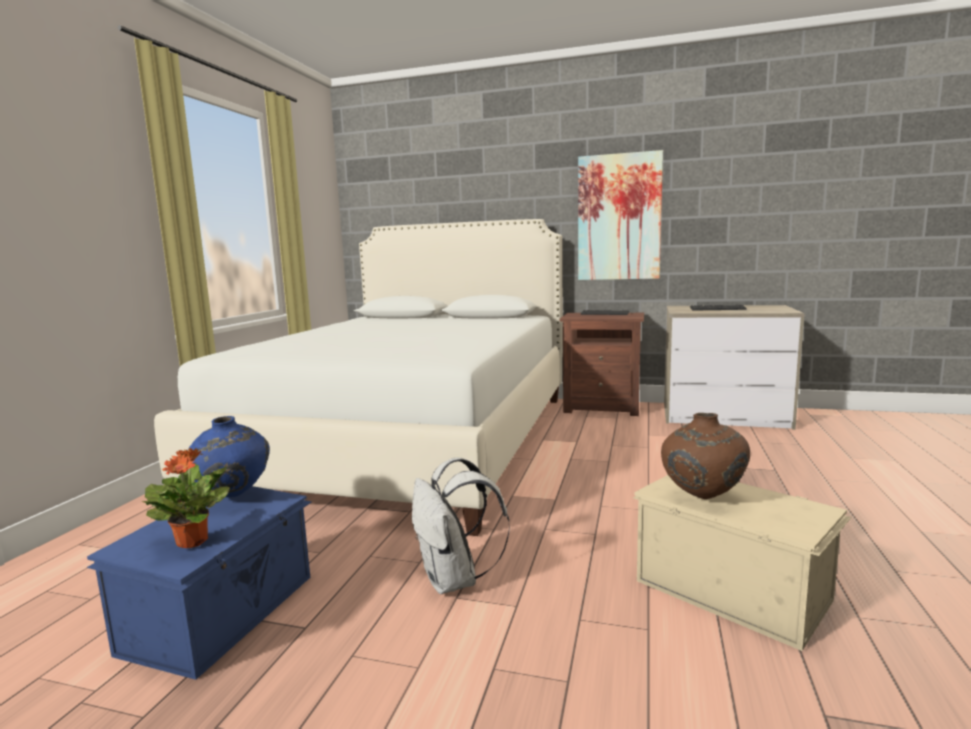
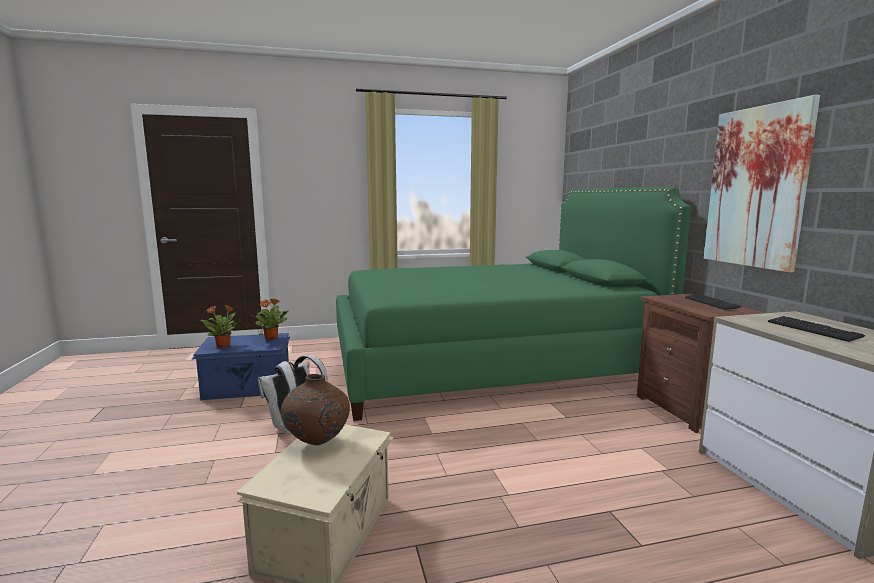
camera: 60 degrees right, 0 degrees up
white bed [154,219,563,536] -> green bed [336,187,691,421]
blue vase [187,416,270,497] -> potted plant [252,298,289,340]

